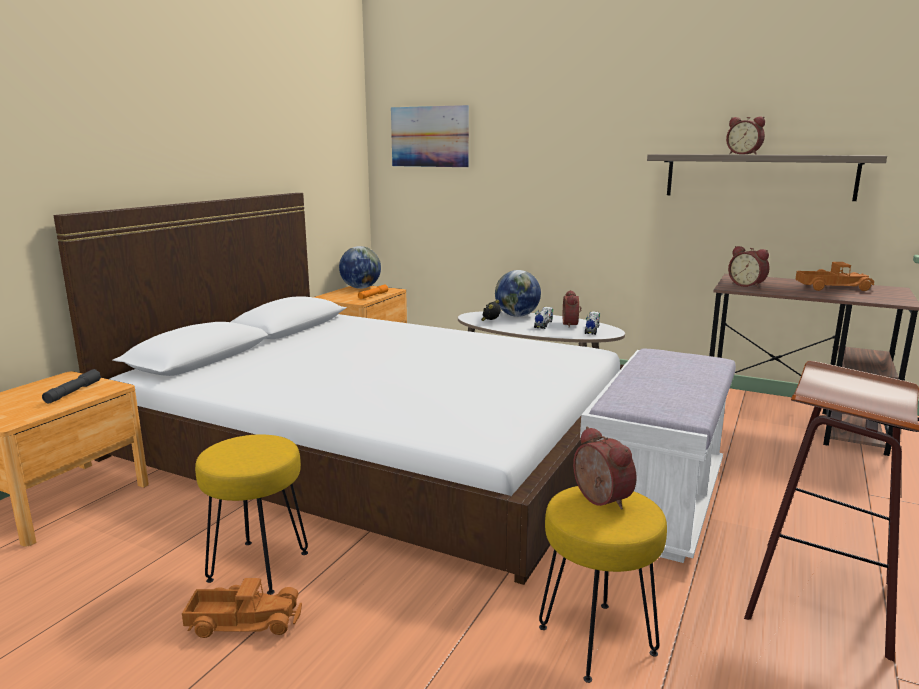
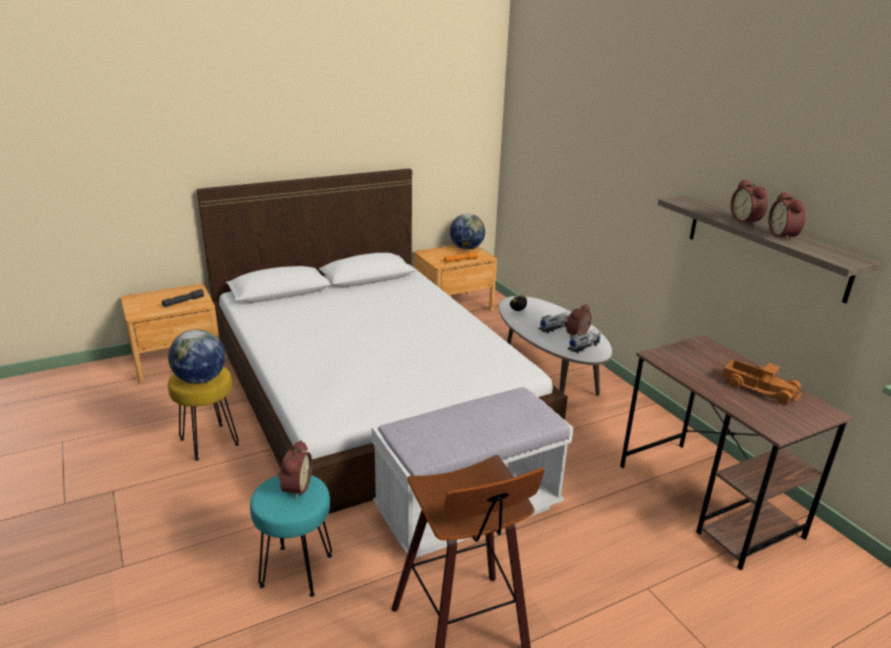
camera: 35 degrees right, 10 degrees up
toy truck [182,578,302,638] -> none
picture [391,105,469,167] -> none
globe [495,270,541,317] -> globe moved to [168,329,225,384]
yellow stool [539,486,667,683] -> turquoise stool [250,475,332,597]
alarm clock [728,246,770,288] -> alarm clock moved to [768,192,806,241]

